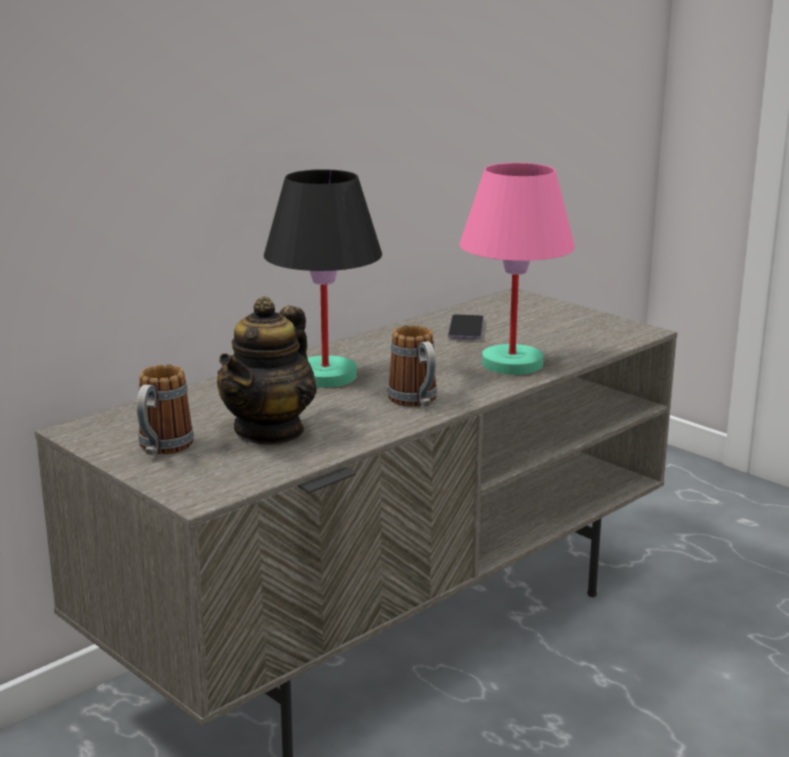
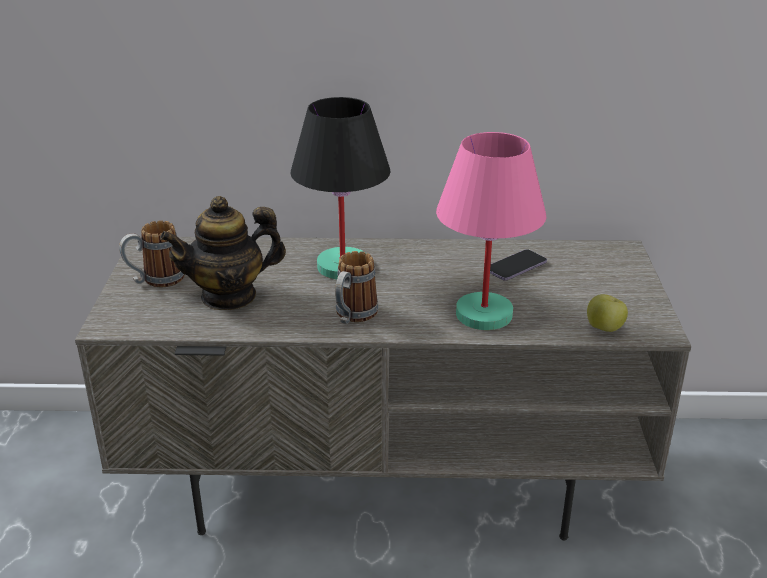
camera: 45 degrees right, 10 degrees up
none -> apple [587,294,628,332]

